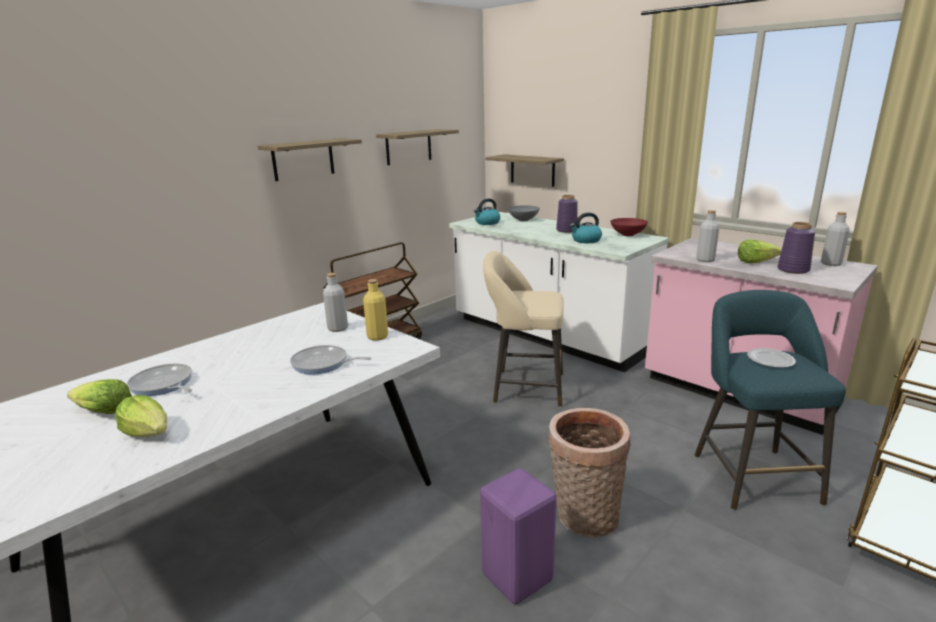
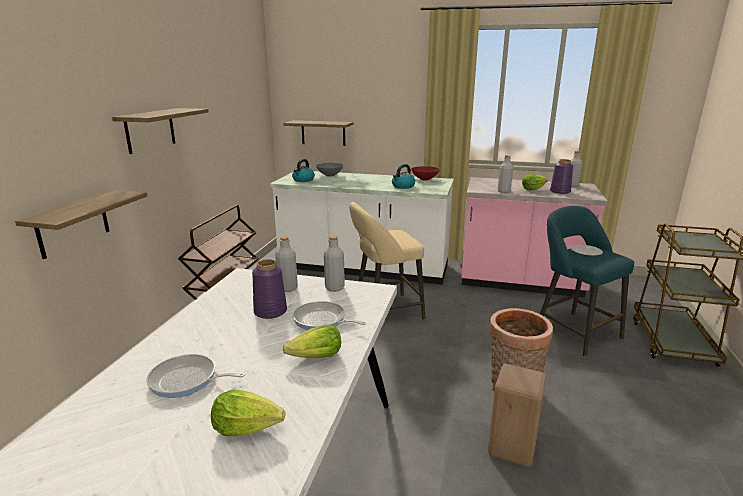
camera: 30 degrees left, 0 degrees up
lettuce [67,379,132,414] -> lettuce moved to [283,324,341,358]
frying pan [290,345,371,375] -> frying pan turned 45 degrees clockwise [293,301,366,330]
yellow bottle [363,279,388,341] -> grey bottle [324,235,345,292]
shelf [376,129,459,165] -> shelf moved to [15,190,148,259]
purple stool [480,468,557,604] -> beige stool [488,364,546,467]
purple vase [556,195,578,233] -> purple vase moved to [252,259,287,319]

